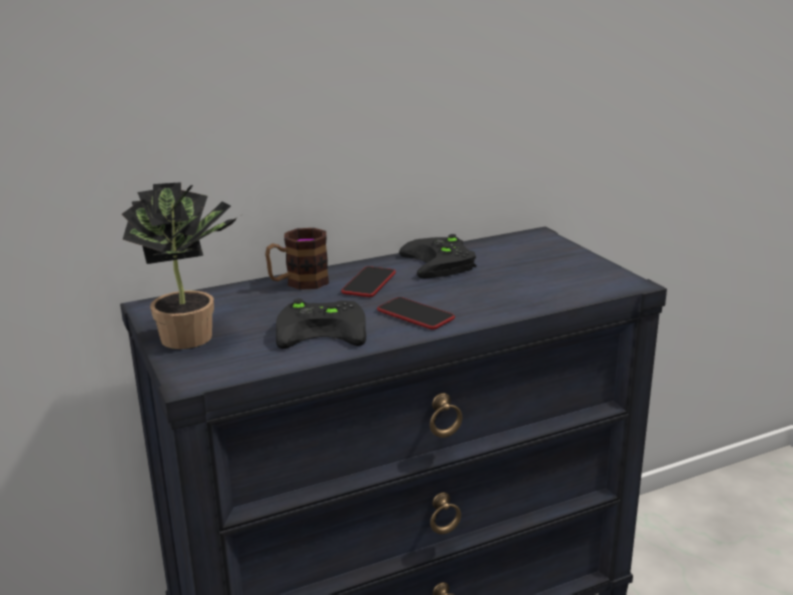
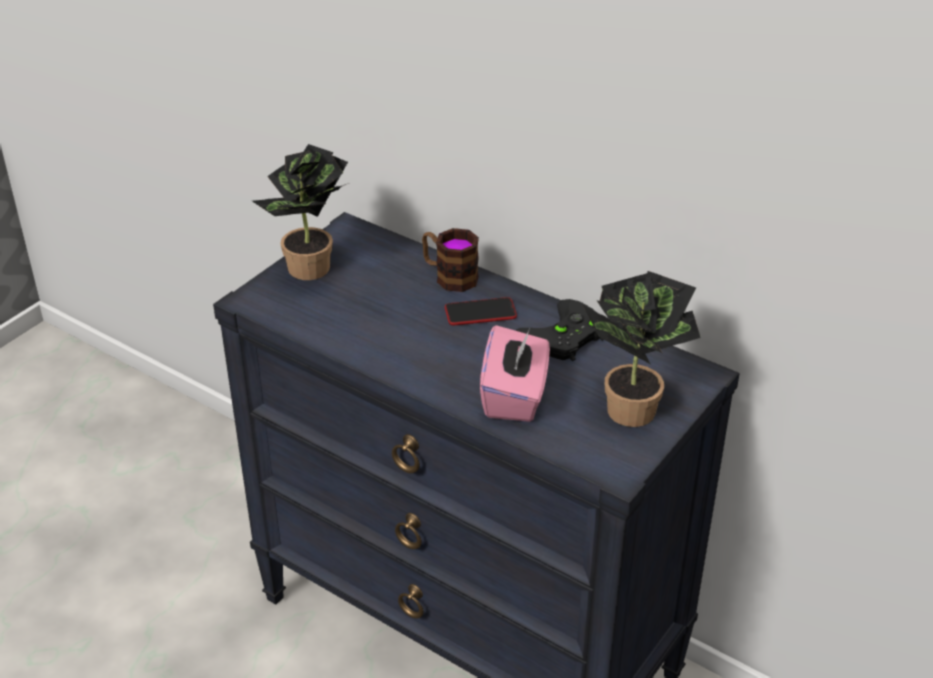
camera: 60 degrees right, 15 degrees up
black game controller [276,298,366,349] -> none
phone [377,297,455,330] -> none
none -> pink tissue box [480,325,550,422]
none -> potted plant [582,271,701,427]

